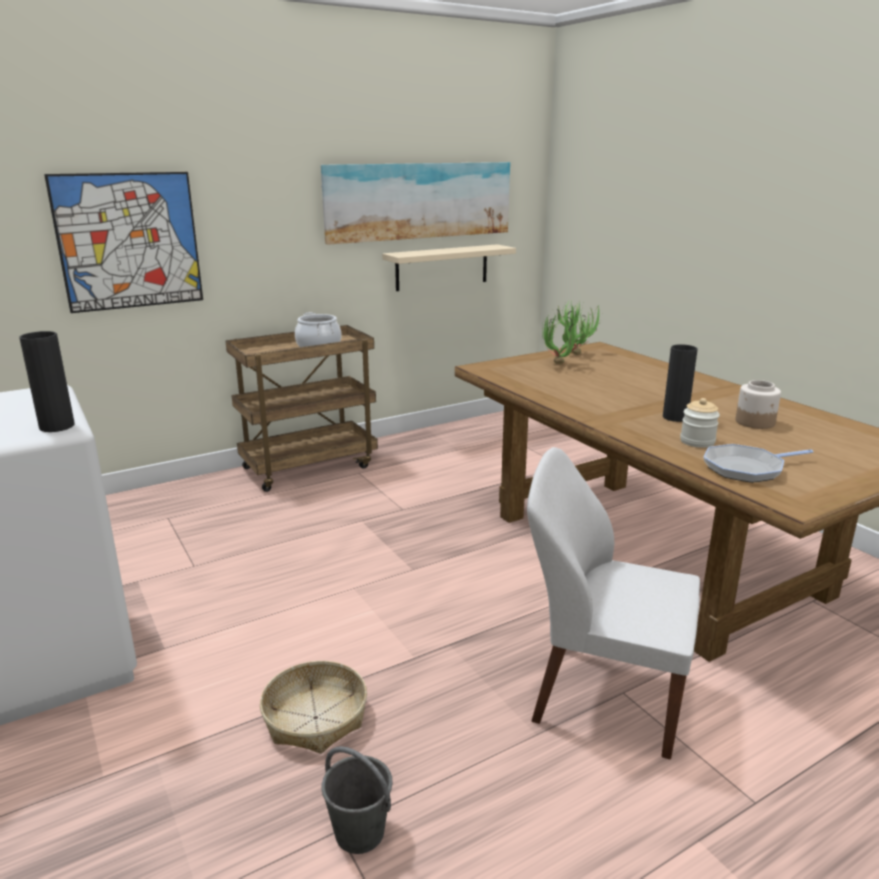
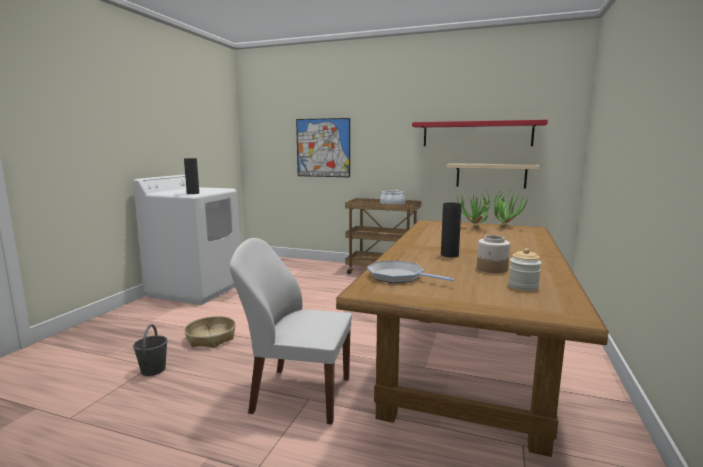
camera: 50 degrees right, 10 degrees down
picture [321,162,510,244] -> red shelf [412,120,548,146]
white chair [527,447,700,760] -> white chair turned 60 degrees counterclockwise [230,238,352,424]
jar [680,398,720,448] -> jar moved to [508,248,542,291]

